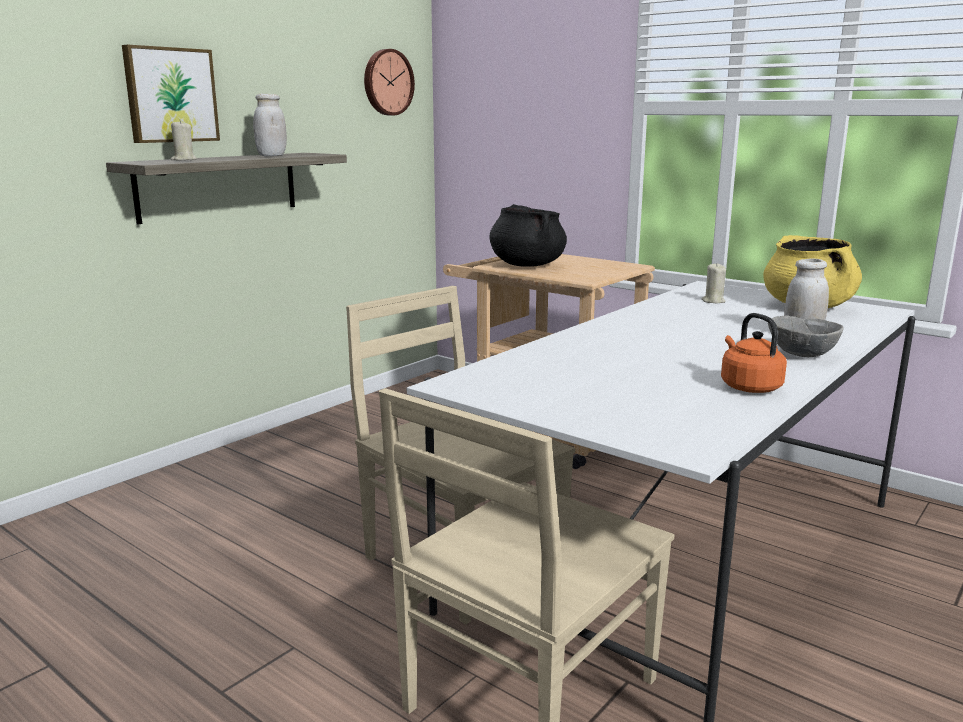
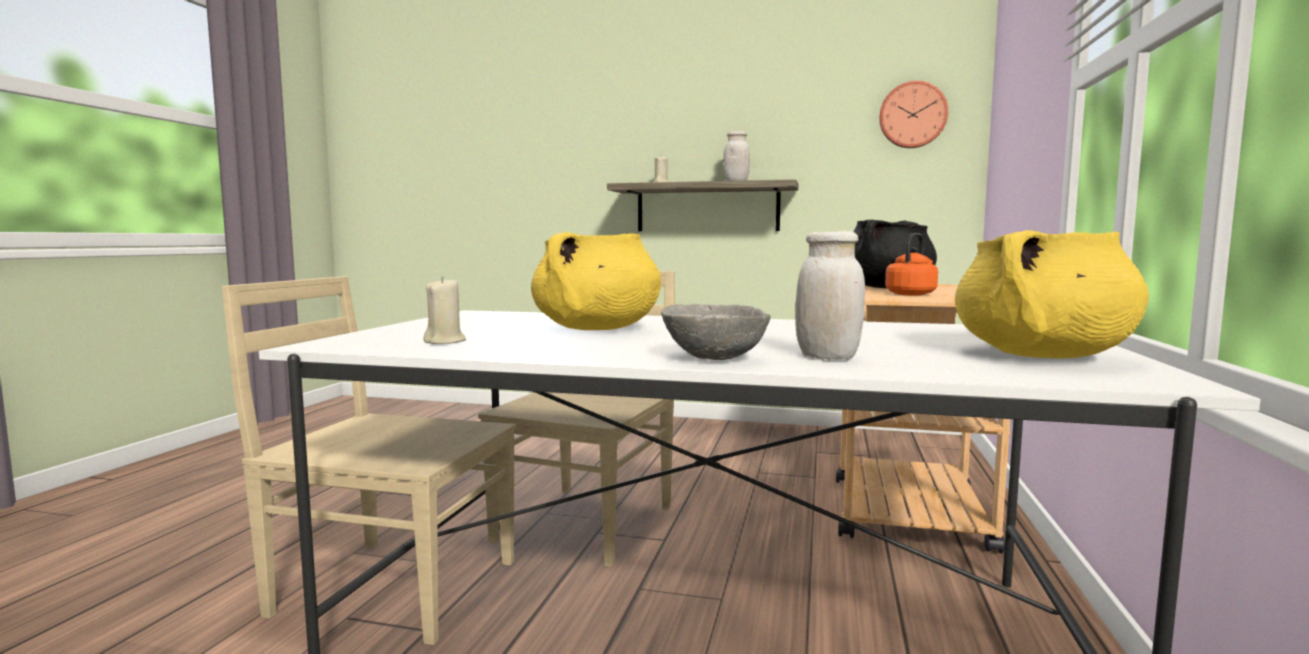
camera: 65 degrees right, 10 degrees down
picture [122,45,220,143] -> none
beige candle [701,264,726,304] -> beige candle moved to [424,277,466,344]
orange kettle [721,313,787,393] -> orange kettle moved to [885,233,938,296]
none -> yellow cooking pot [531,232,661,330]

